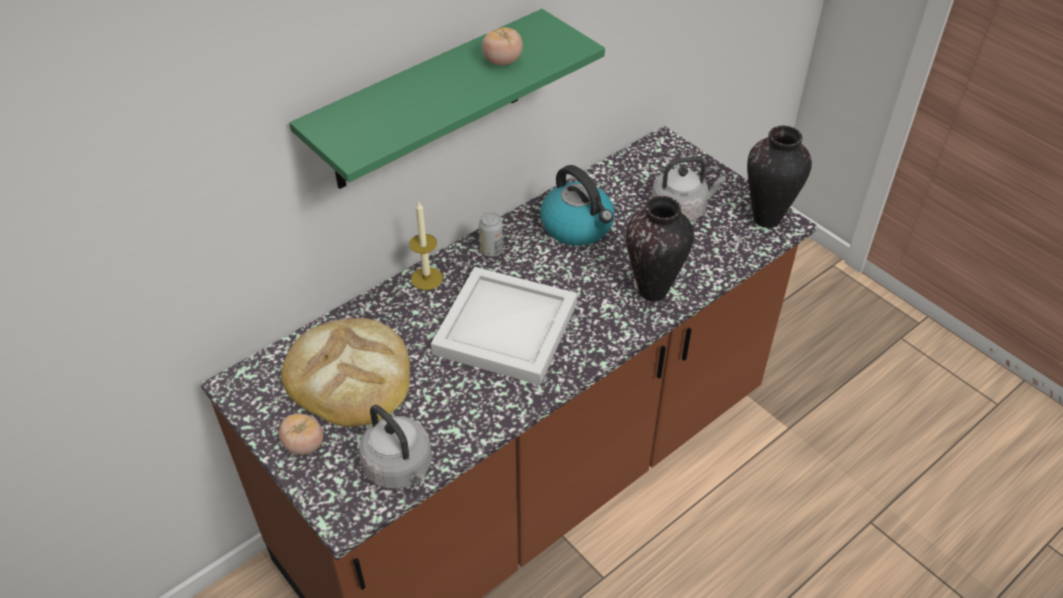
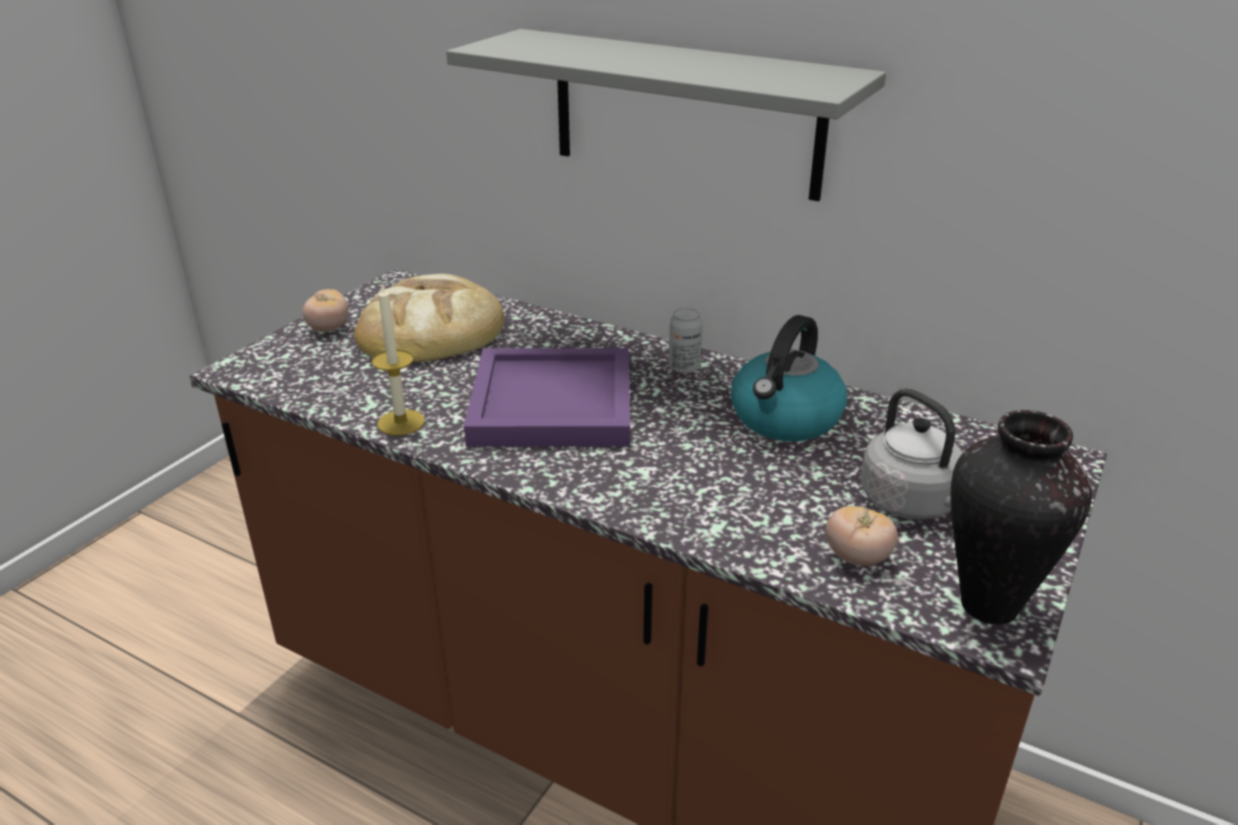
camera: 70 degrees right, 15 degrees down
green shelf [289,9,605,189] -> grey shelf [446,29,886,201]
grey kettle [359,405,432,489] -> none
candle [409,200,443,290] -> candle moved to [371,284,425,435]
white tray [431,267,577,385] -> purple tray [464,348,630,447]
tomato [482,27,523,66] -> tomato moved to [826,506,898,566]
vase [626,196,694,301] -> none

